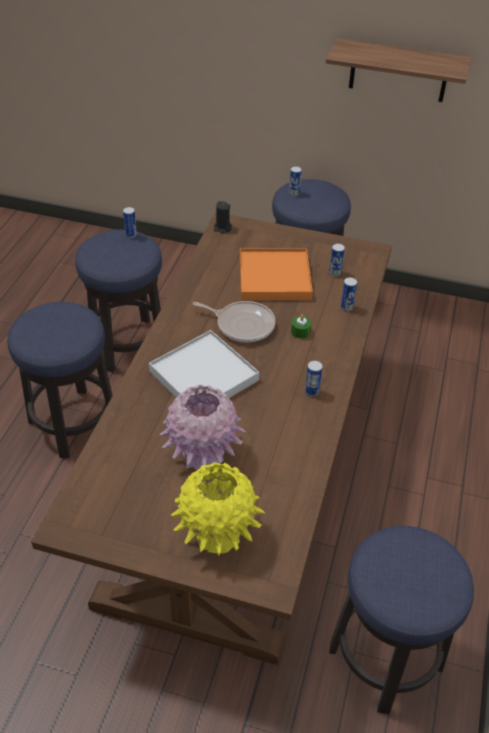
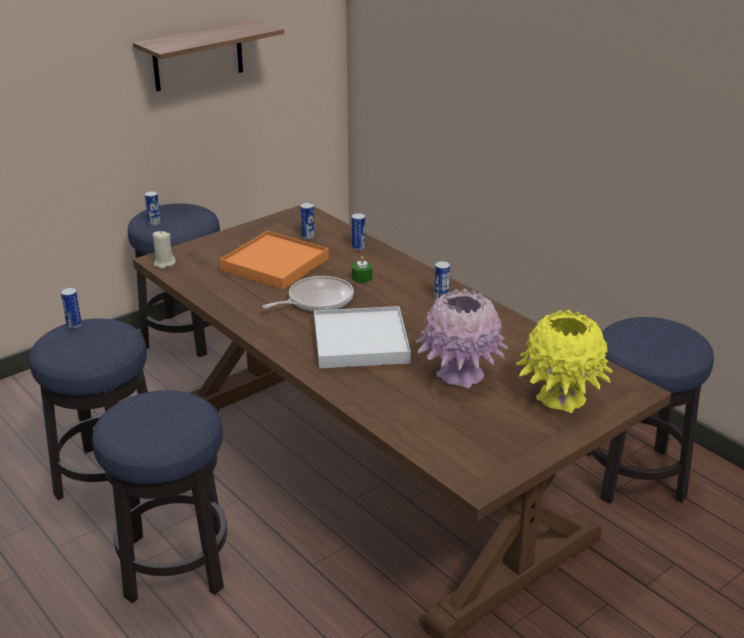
camera: 55 degrees left, 15 degrees down
black candle [214,201,232,233] -> beige candle [153,231,176,269]

